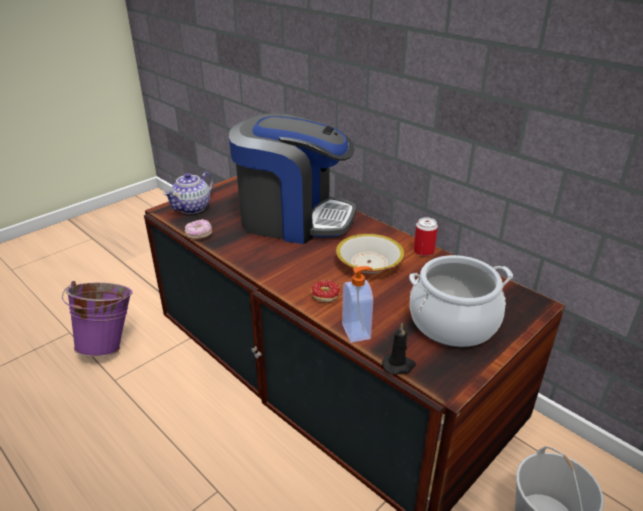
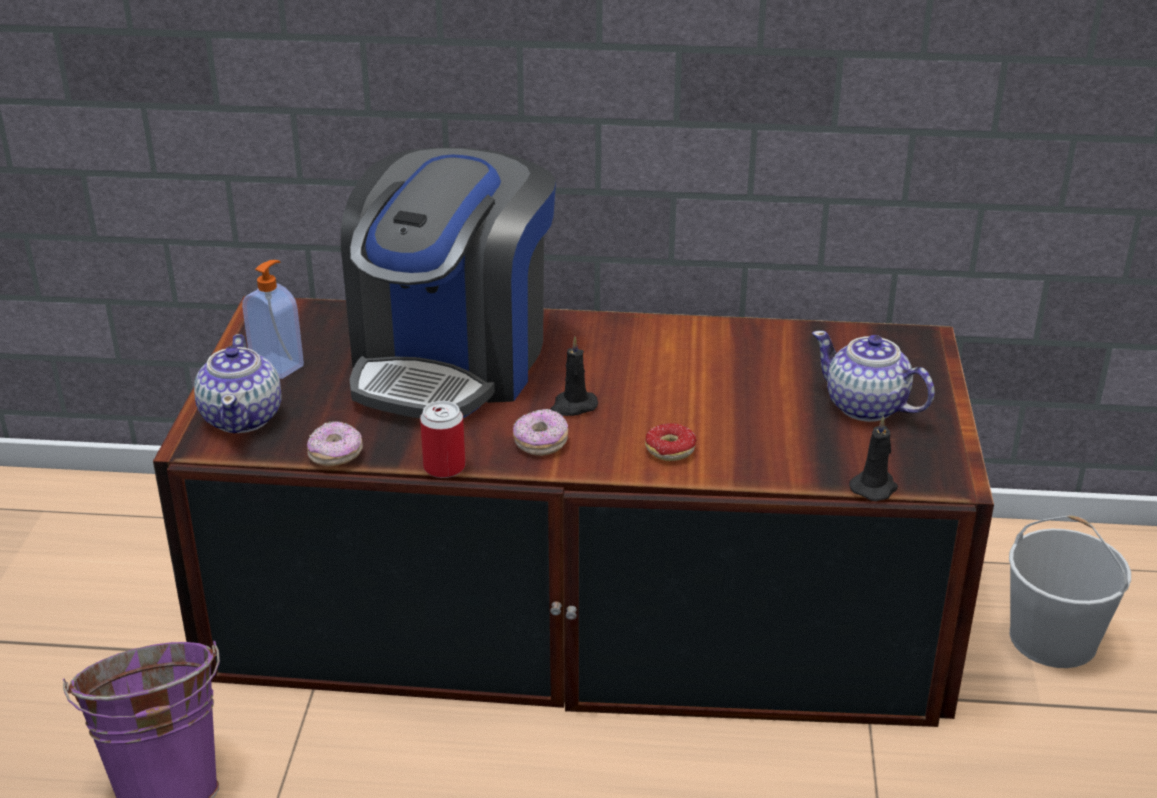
camera: 40 degrees left, 0 degrees up
coffee machine [229,113,356,244] -> coffee machine turned 135 degrees clockwise [341,147,556,418]
bowl [336,234,405,274] -> none
soap dispenser [342,266,373,343] -> soap dispenser moved to [242,260,304,379]
cooking pot [409,255,513,347] -> teapot [812,331,935,422]
can [414,217,438,256] -> can moved to [420,401,465,478]
none -> donut [513,409,568,456]
none -> black candle [550,337,598,416]

